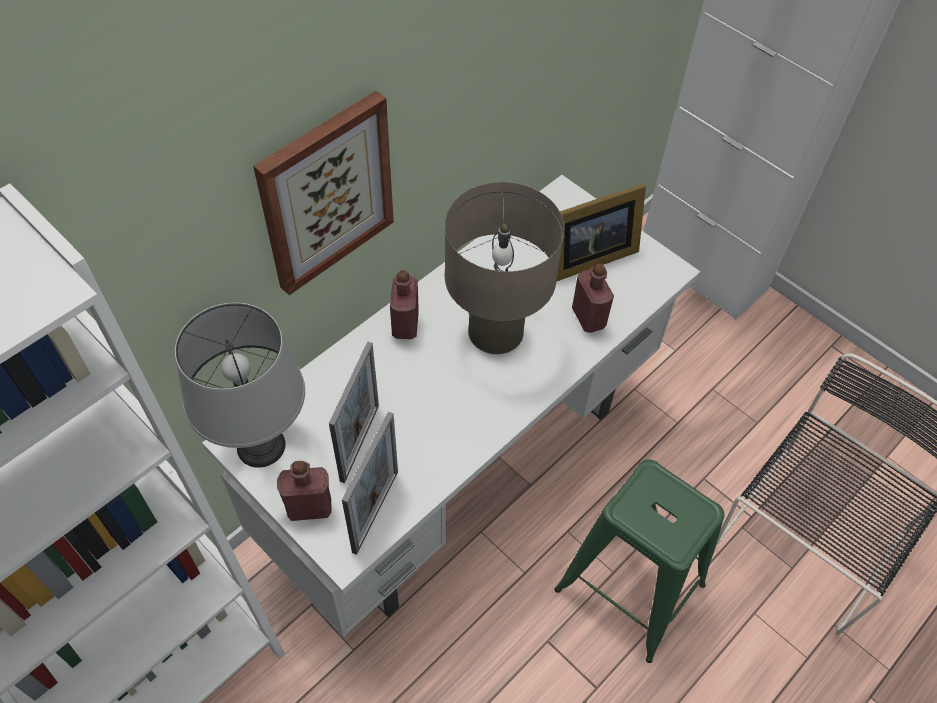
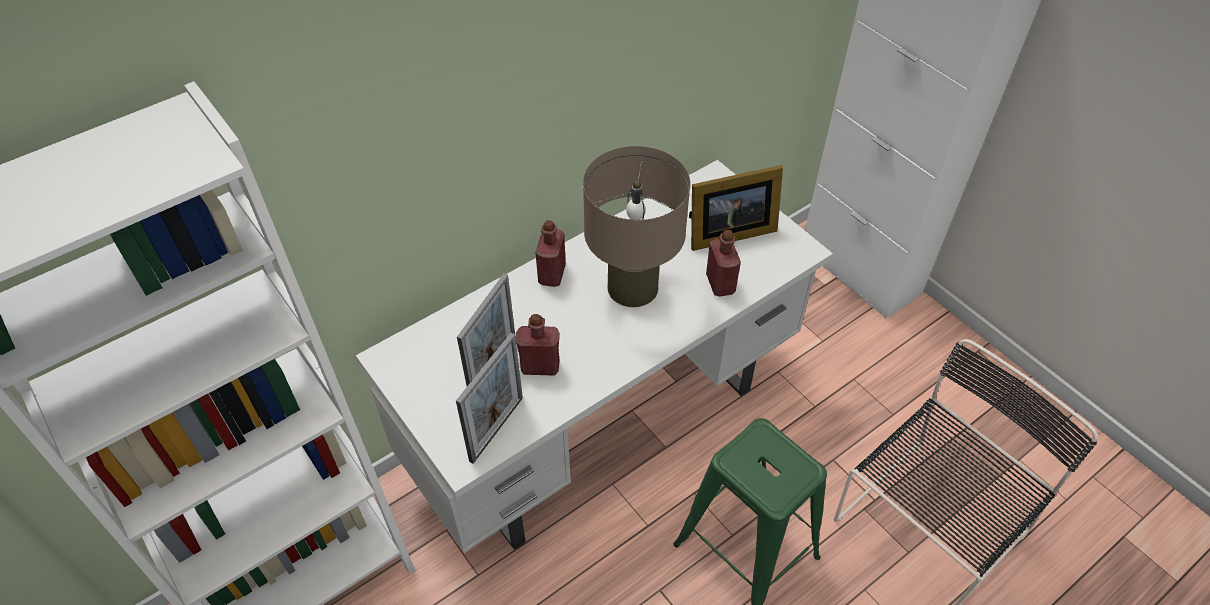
camera: 10 degrees right, 5 degrees down
grey table lamp [175,303,305,468] -> none
picture [253,91,394,295] -> none
red bottle [277,461,332,521] -> red bottle moved to [515,314,560,376]

